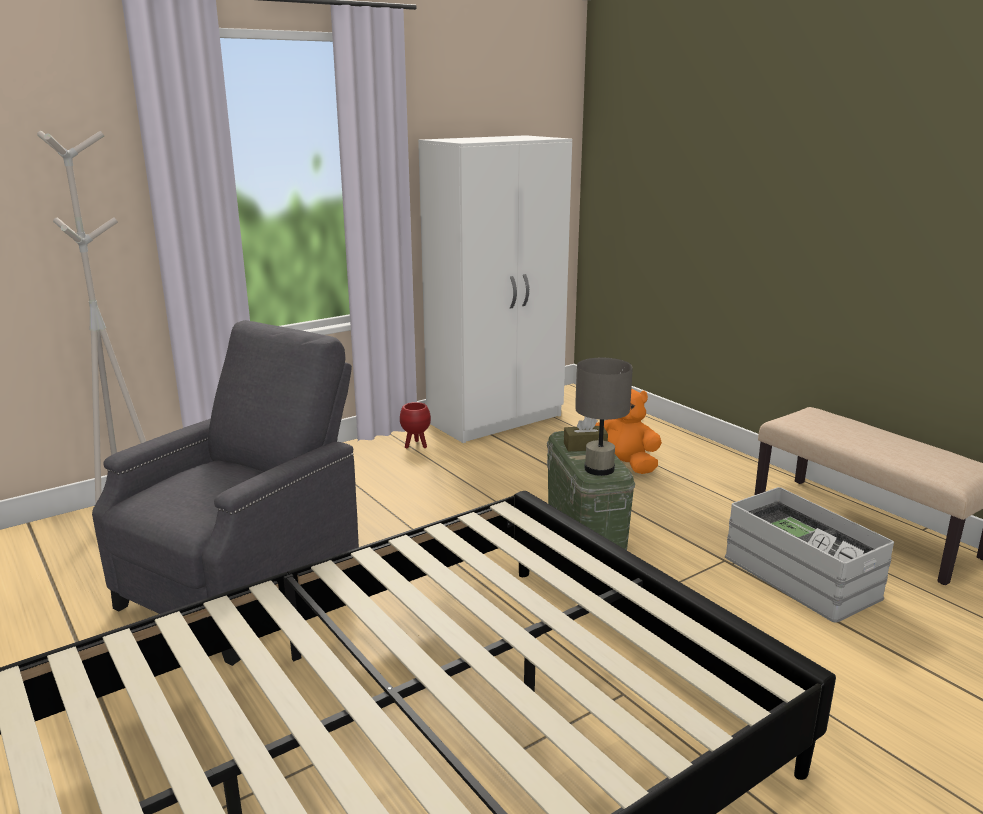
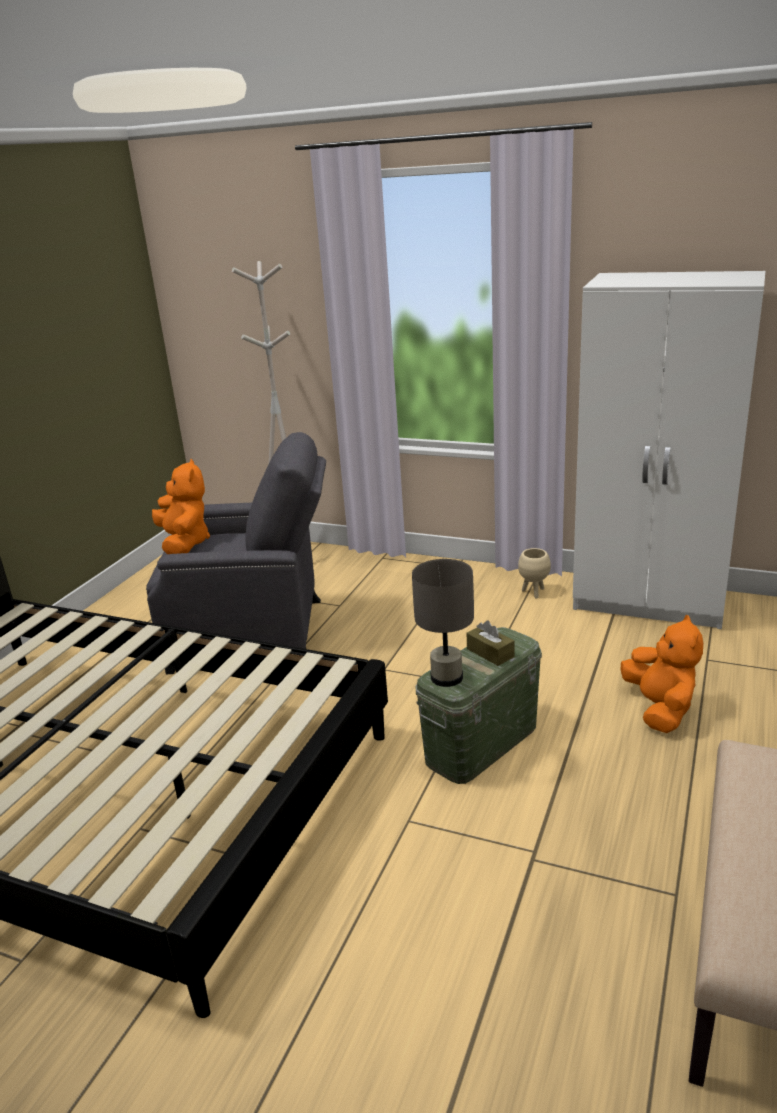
camera: 60 degrees right, 5 degrees up
red planter [400,402,431,448] -> beige planter [518,548,551,598]
grey storage box [725,487,894,622] -> none
none -> orange plush toy [152,459,210,554]

